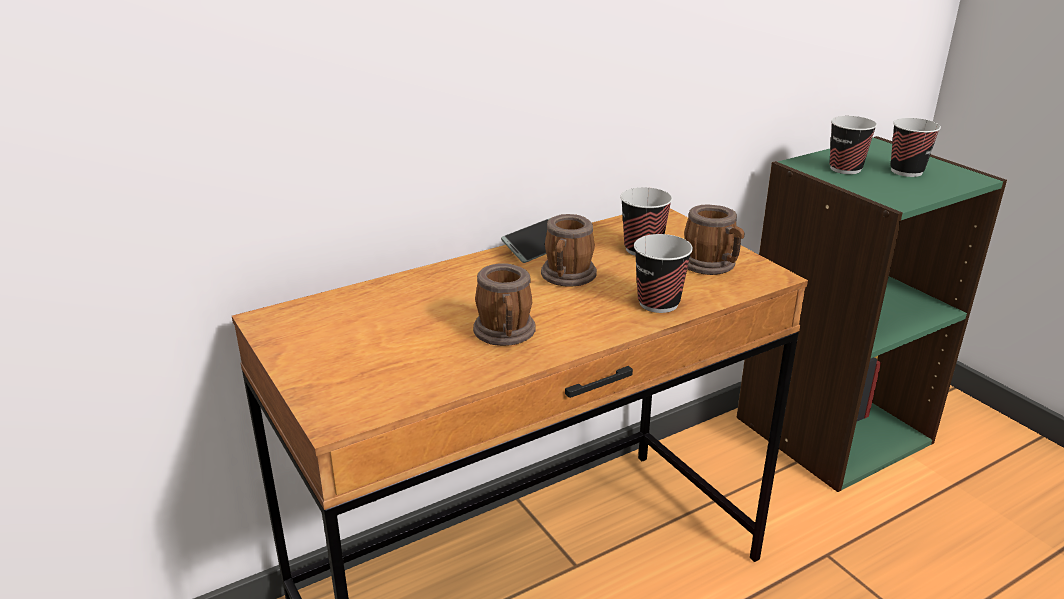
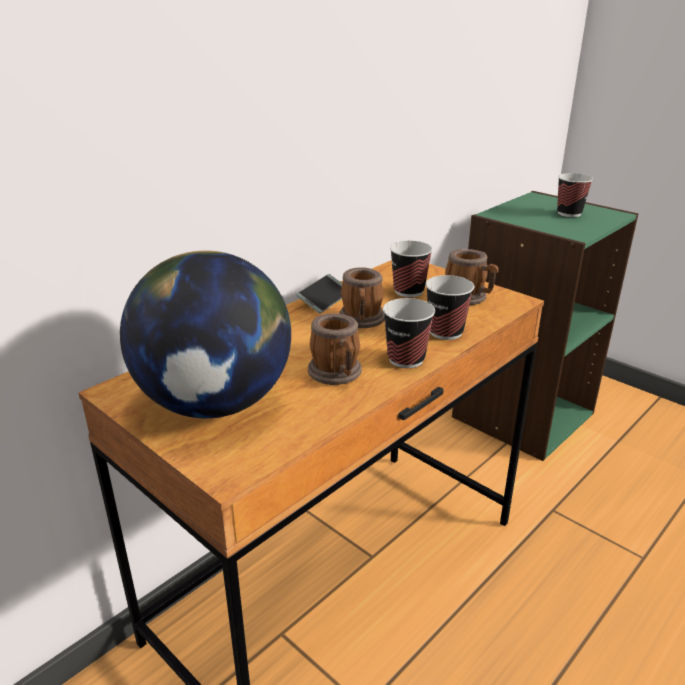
camera: 15 degrees left, 0 degrees up
cup [829,116,877,174] -> cup moved to [383,298,435,368]
none -> globe [120,250,291,418]

